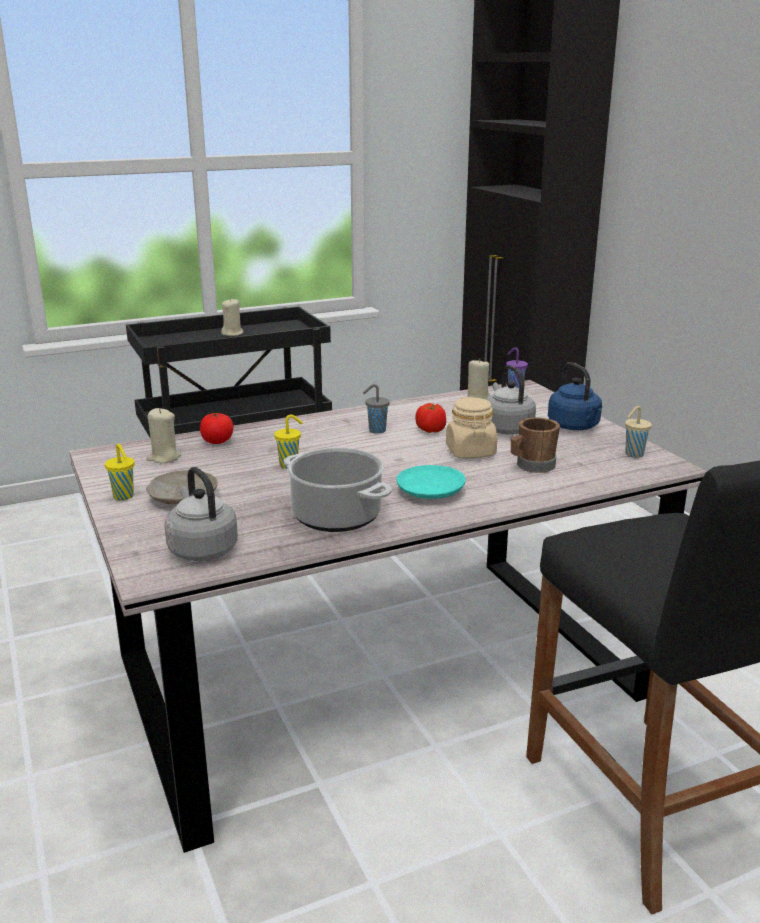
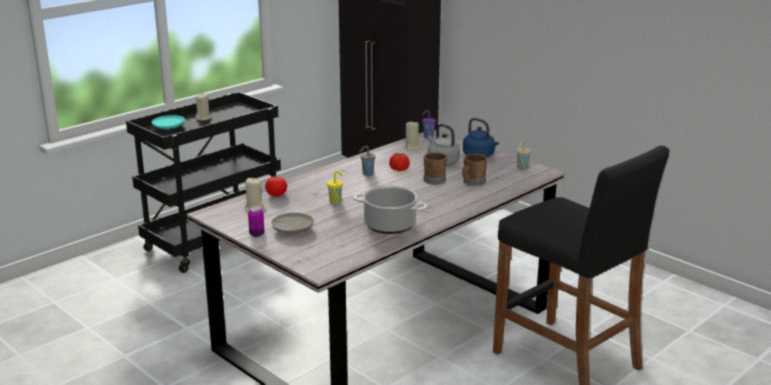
camera: 20 degrees left, 0 degrees up
yellow cup [105,444,134,500] -> can [248,206,264,237]
grey kettle [164,467,238,561] -> none
turquoise plate [397,465,466,499] -> turquoise plate moved to [151,115,185,130]
beige jar [446,397,497,458] -> brown mug [424,152,447,185]

